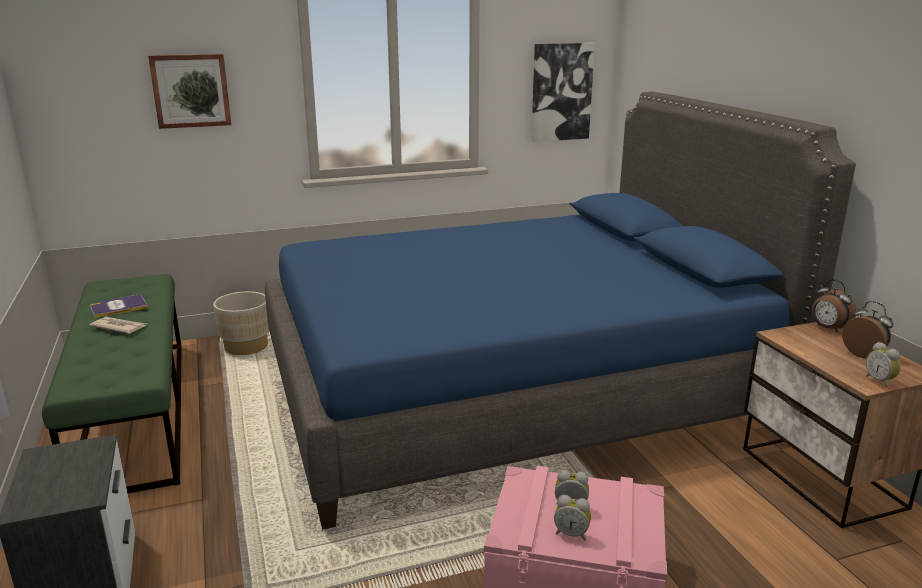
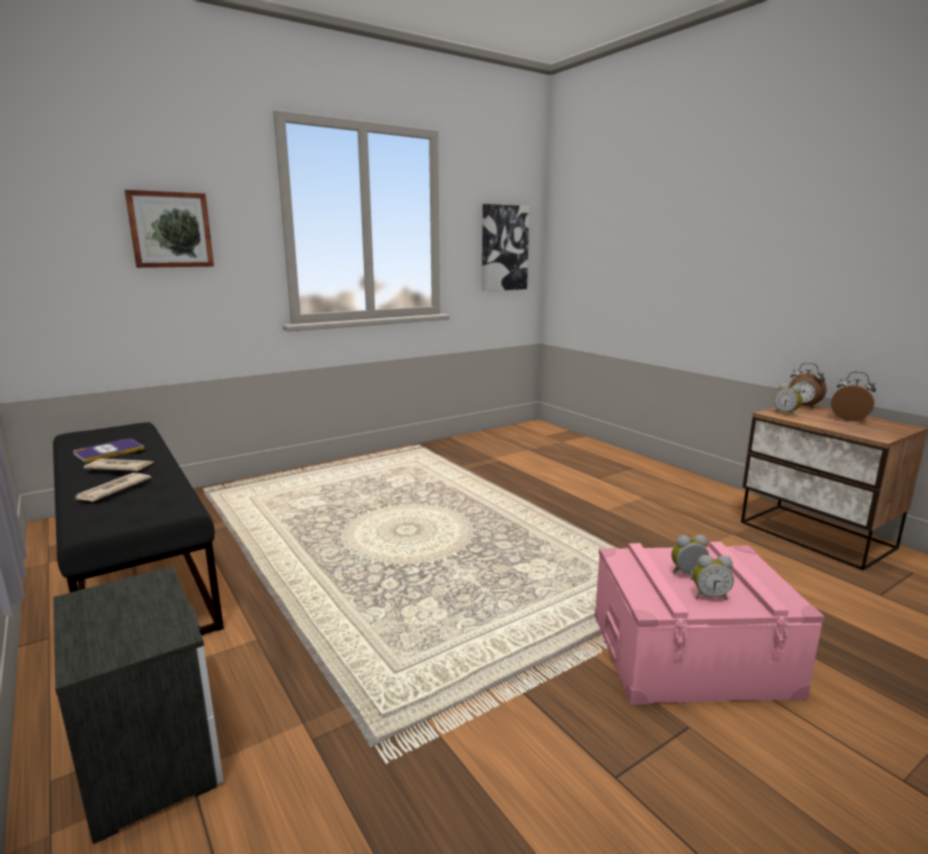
camera: 15 degrees left, 5 degrees down
green bench [42,274,182,493] -> black bench [53,422,224,635]
beige planter [213,291,269,355] -> none
blue bed [265,92,856,530] -> none
alarm clock [866,342,901,388] -> alarm clock moved to [774,383,802,416]
none -> newspaper [74,473,151,501]

